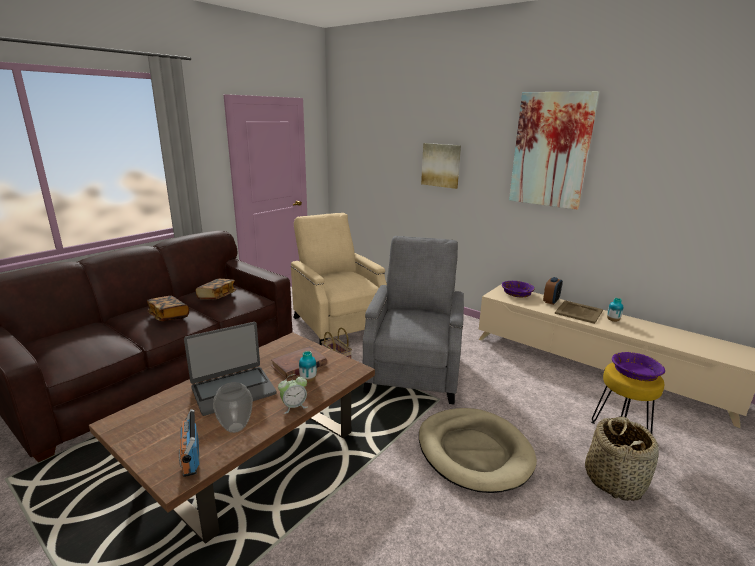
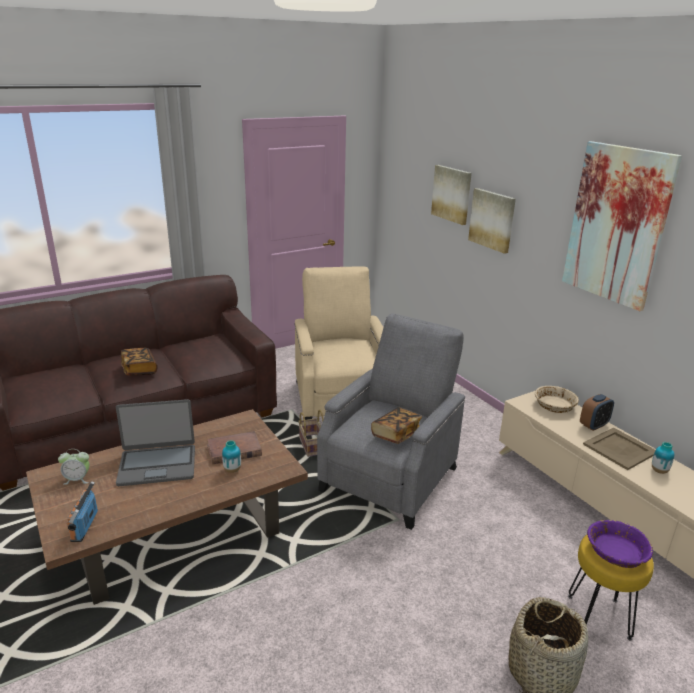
camera: 20 degrees right, 5 degrees up
book [196,279,236,299] -> book moved to [371,408,422,444]
vase [213,382,253,433] -> none
alarm clock [278,374,308,414] -> alarm clock moved to [58,449,89,485]
beige dog bed [419,408,537,493] -> none
purple bowl [502,281,535,297] -> beige bowl [535,386,579,413]
none -> picture [431,165,472,225]

